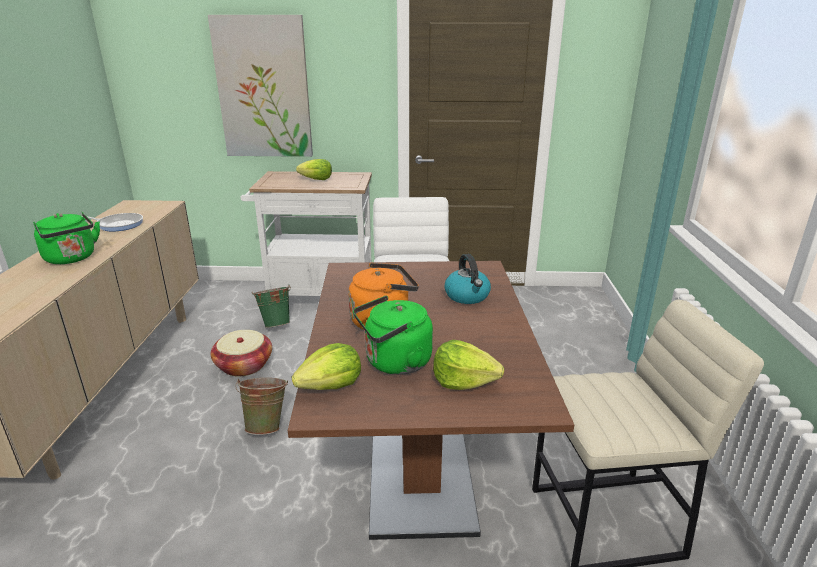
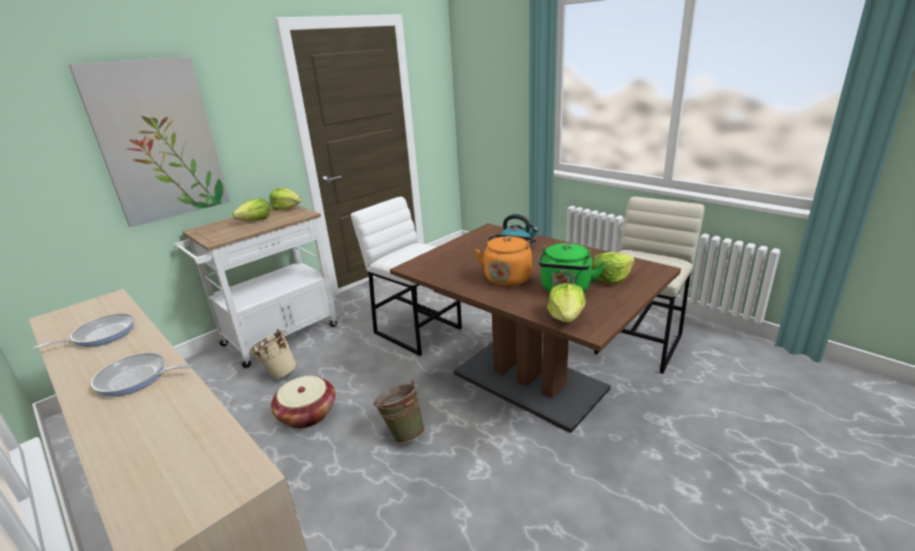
camera: 45 degrees left, 0 degrees up
green kettle [33,212,100,264] -> frying pan [91,353,193,397]
green bucket [252,285,291,328] -> beige bucket [249,329,298,380]
none -> lettuce [269,188,302,210]

